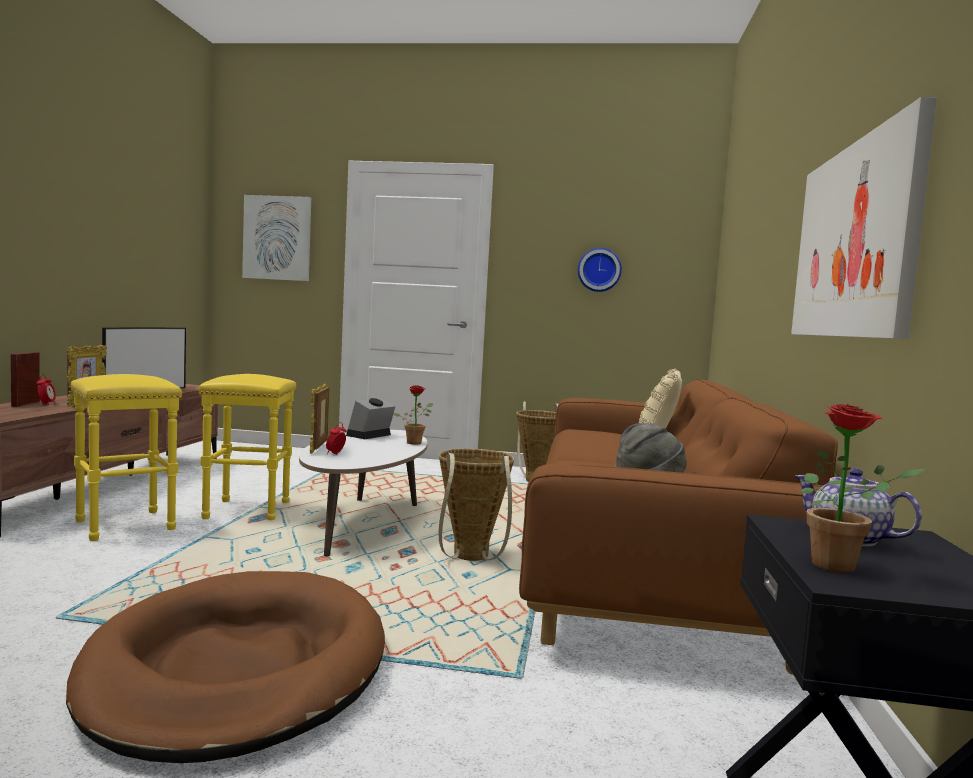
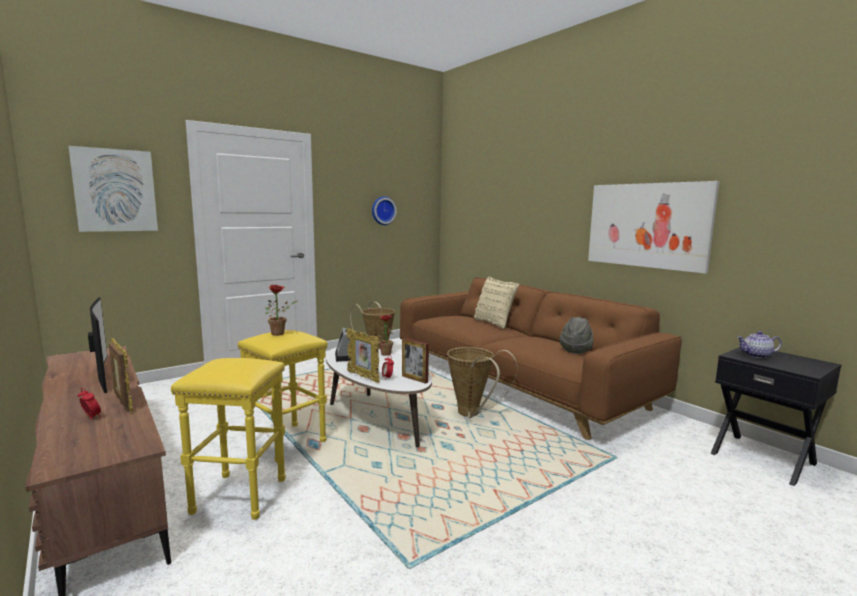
camera: 45 degrees left, 5 degrees up
picture frame [11,352,40,407] -> picture frame moved to [402,338,429,384]
brown dog bed [66,571,385,763] -> none
potted plant [801,404,926,573] -> potted plant moved to [265,284,298,336]

